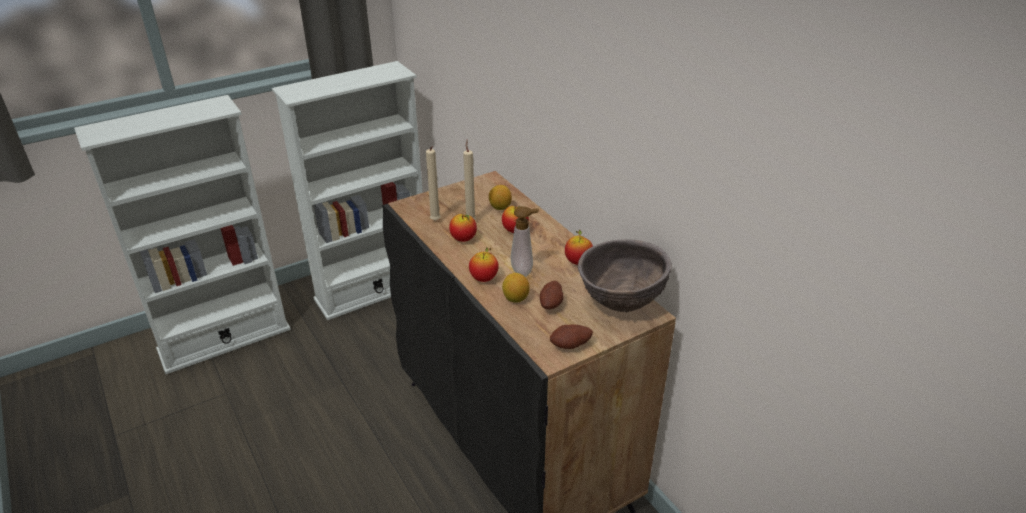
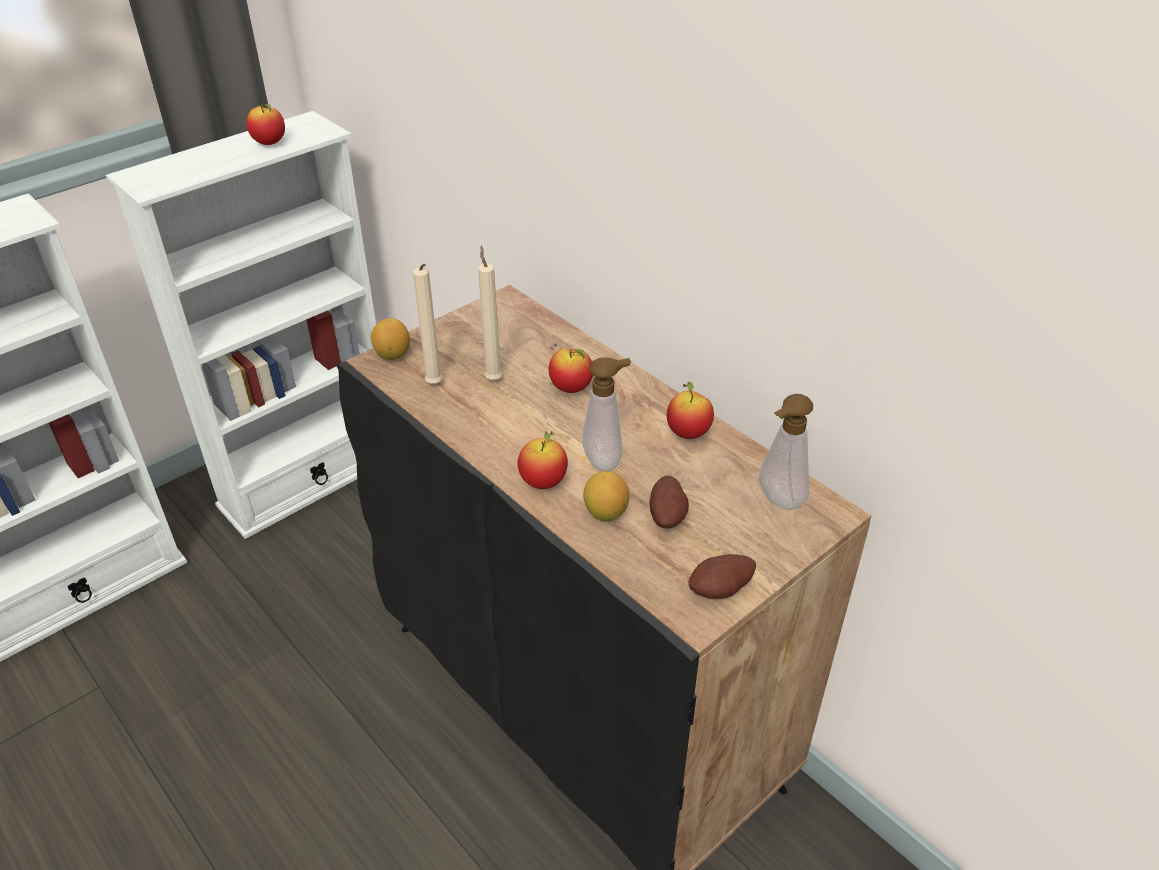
camera: 10 degrees left, 5 degrees up
apple [449,214,477,242] -> apple moved to [246,104,285,145]
lemon [489,185,512,210] -> lemon moved to [371,318,410,360]
brown bowl [578,239,672,313] -> soap dispenser [759,394,813,510]

